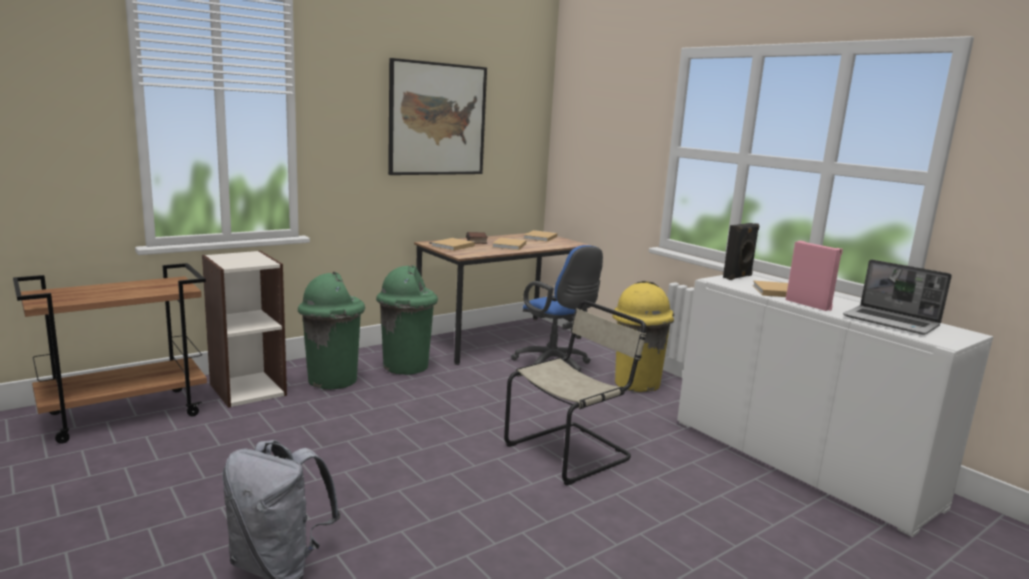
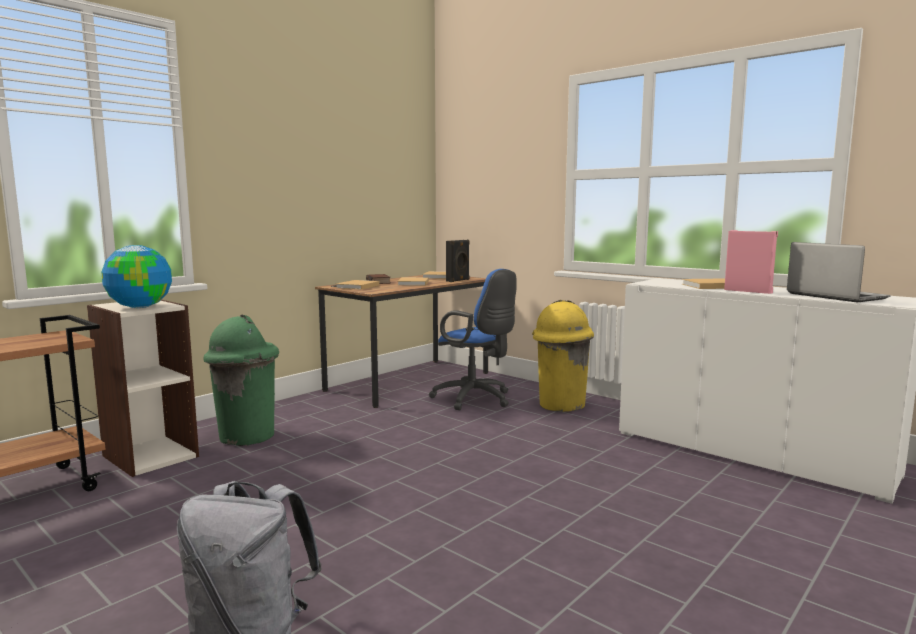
camera: 10 degrees left, 5 degrees down
green trash can [376,265,438,375] -> none
picture [388,58,487,175] -> none
beige chair [504,301,646,485] -> none
black speaker [723,223,759,280] -> black speaker moved to [446,240,470,282]
laptop [843,259,952,335] -> laptop turned 150 degrees counterclockwise [787,242,891,302]
none -> globe [101,245,172,308]

